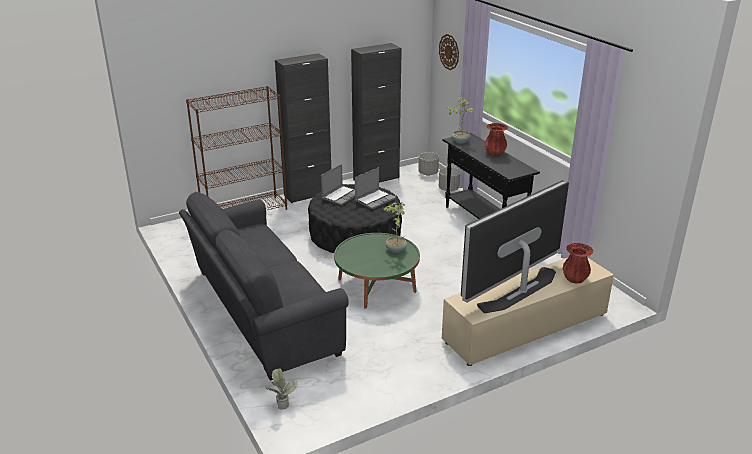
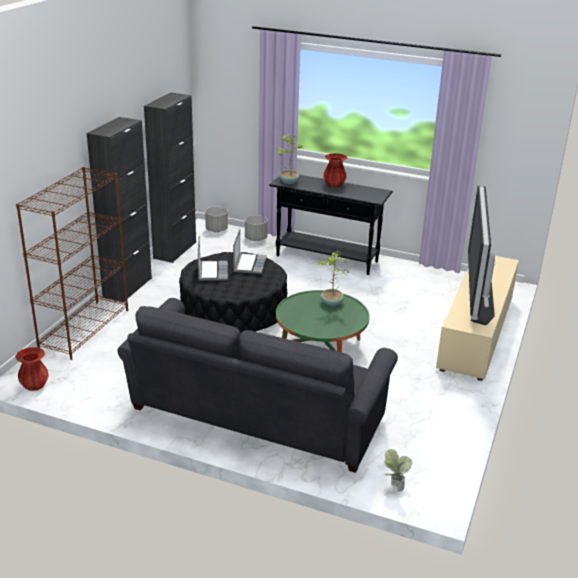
camera: 40 degrees left, 0 degrees up
wall clock [439,34,459,70] -> none
red vase [563,243,593,284] -> red vase moved to [15,347,48,391]

